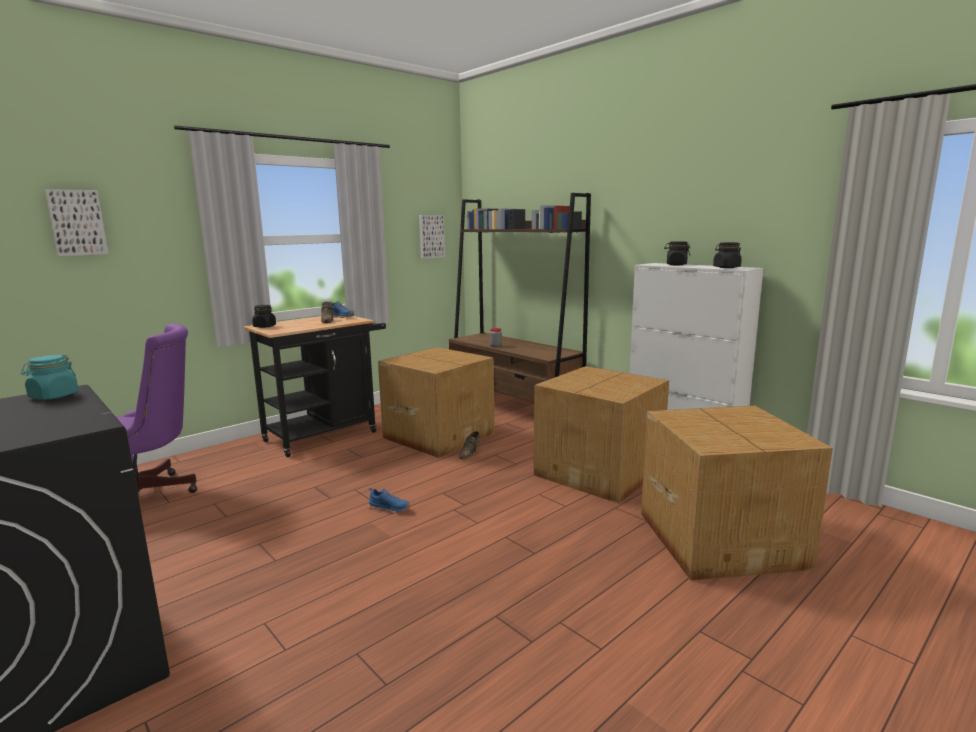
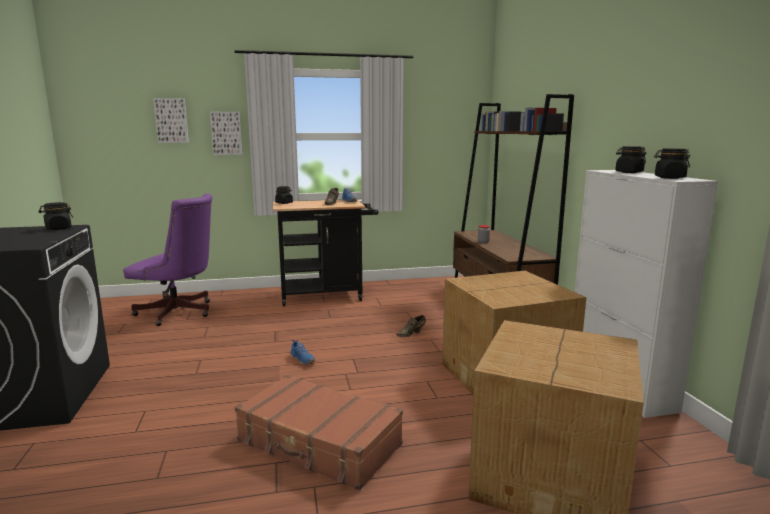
camera: 30 degrees right, 0 degrees up
turquoise jar [21,355,79,400] -> black jar [38,202,73,230]
cardboard box [378,347,495,458] -> none
picture [419,215,445,259] -> picture moved to [210,112,242,155]
none -> brown suitcase [235,374,403,490]

